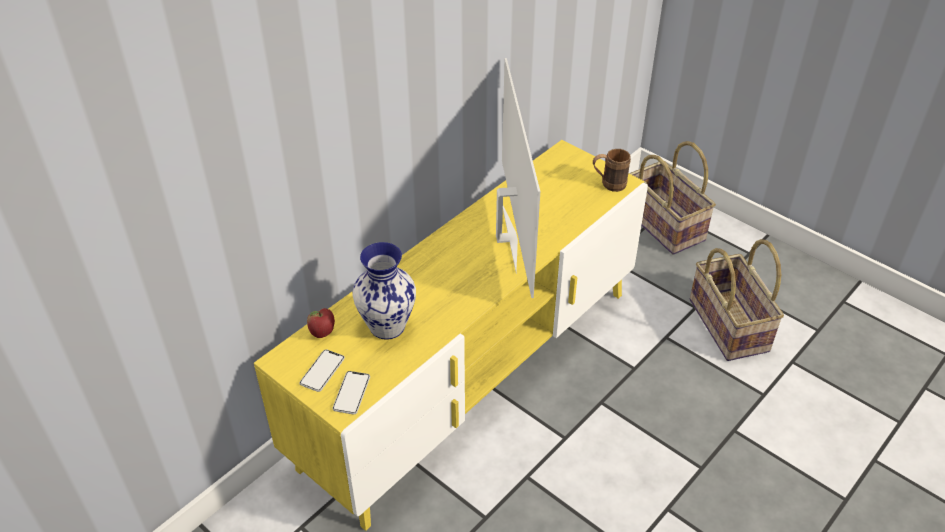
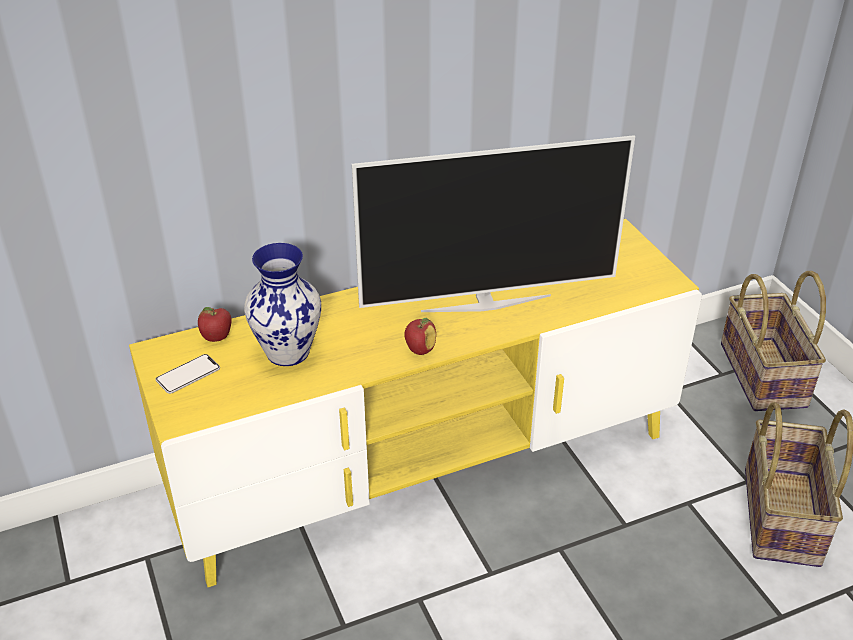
camera: 25 degrees right, 5 degrees down
phone [332,371,370,414] -> none
television [496,58,540,298] -> television turned 60 degrees clockwise [352,135,635,312]
brown mug [593,149,631,192] -> none
none -> apple [404,318,436,355]

